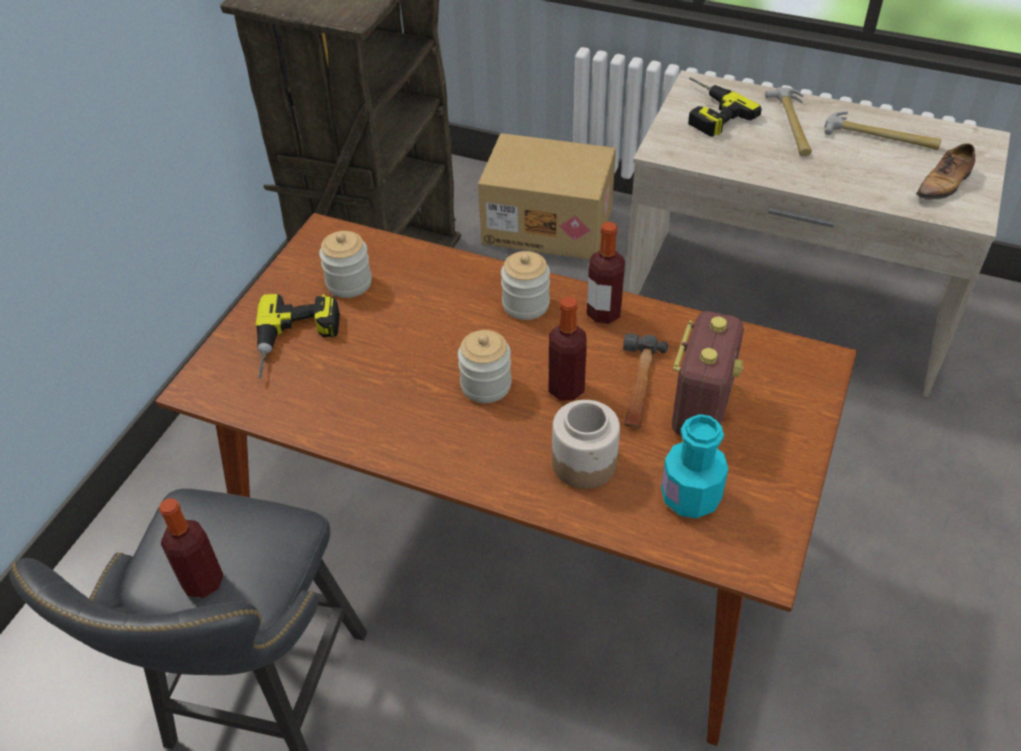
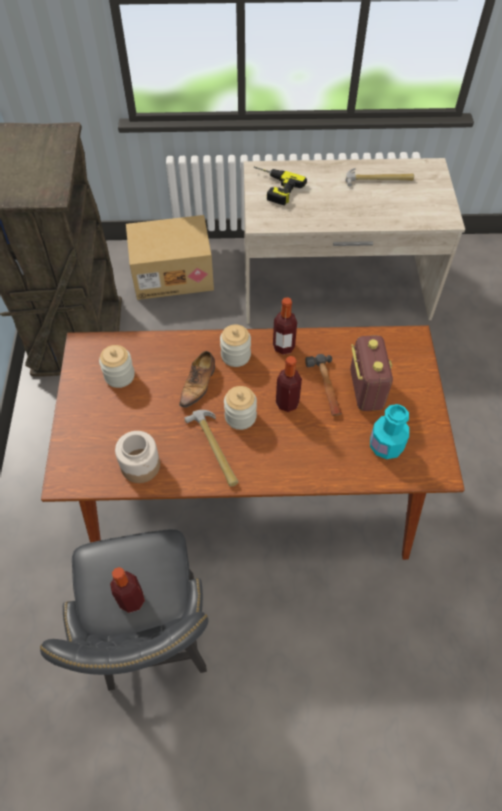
camera: 25 degrees left, 10 degrees up
power drill [256,294,340,379] -> none
jar [552,400,620,489] -> jar moved to [115,431,160,483]
hammer [765,87,812,157] -> hammer moved to [184,410,238,487]
shoe [916,144,976,205] -> shoe moved to [179,351,215,408]

